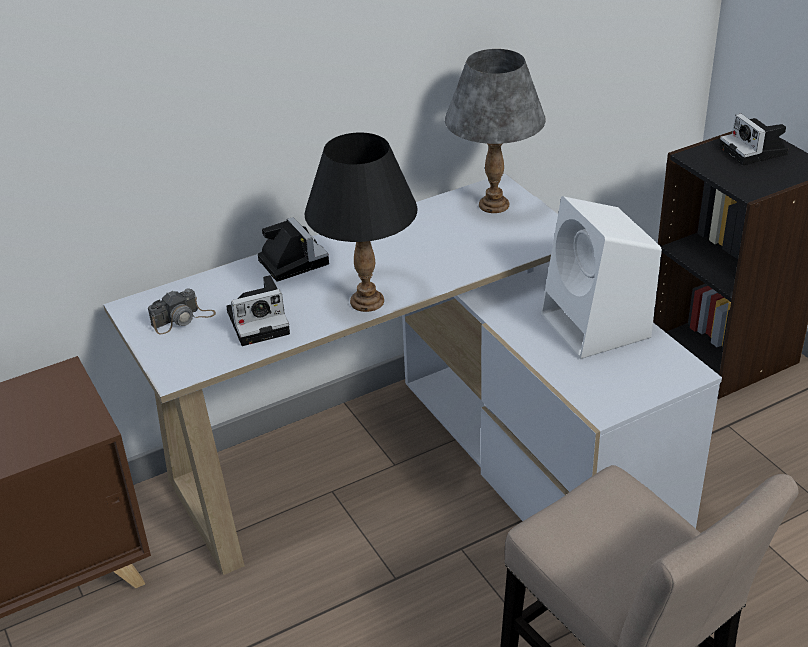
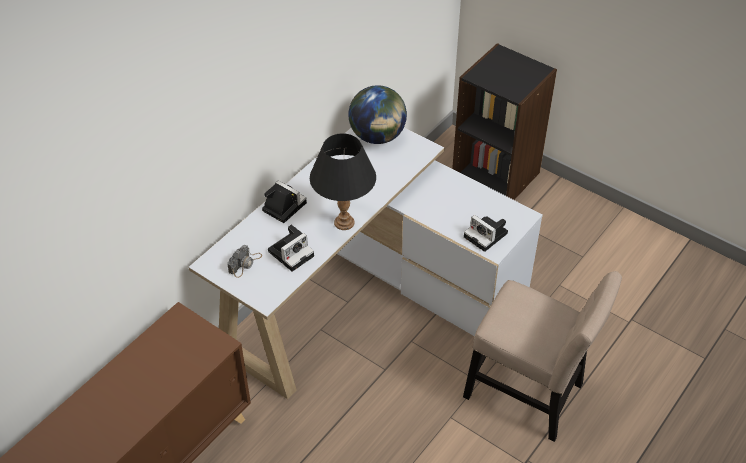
camera: 25 degrees left, 10 degrees up
grey table lamp [445,49,546,213] -> globe [348,85,407,144]
white speaker [541,196,662,359] -> none
camera [719,114,788,166] -> camera moved to [464,215,508,252]

